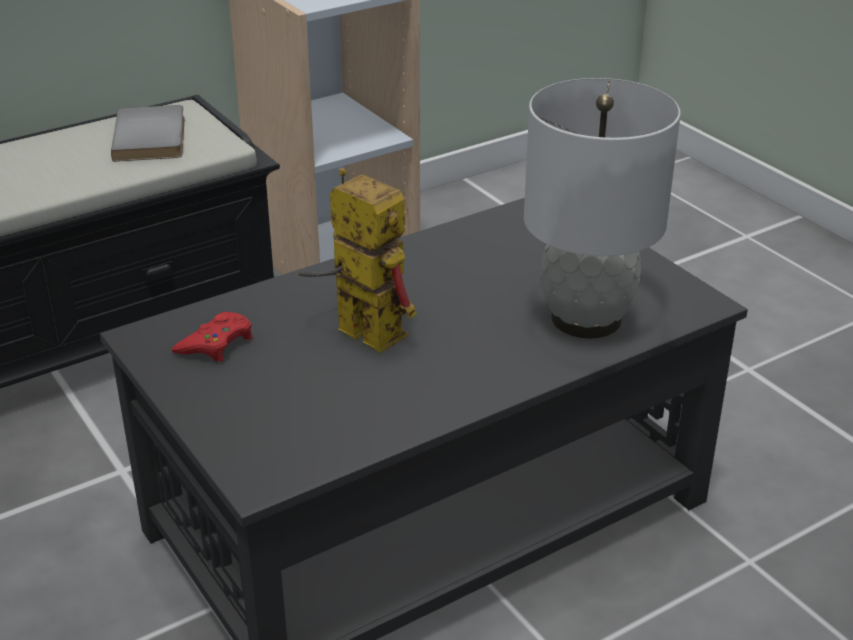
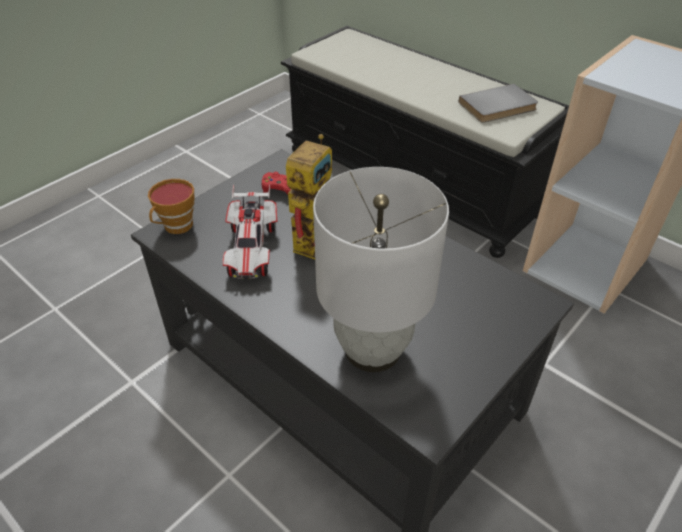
camera: 75 degrees right, 10 degrees up
none -> cup [148,179,194,234]
none -> toy car [223,184,277,279]

